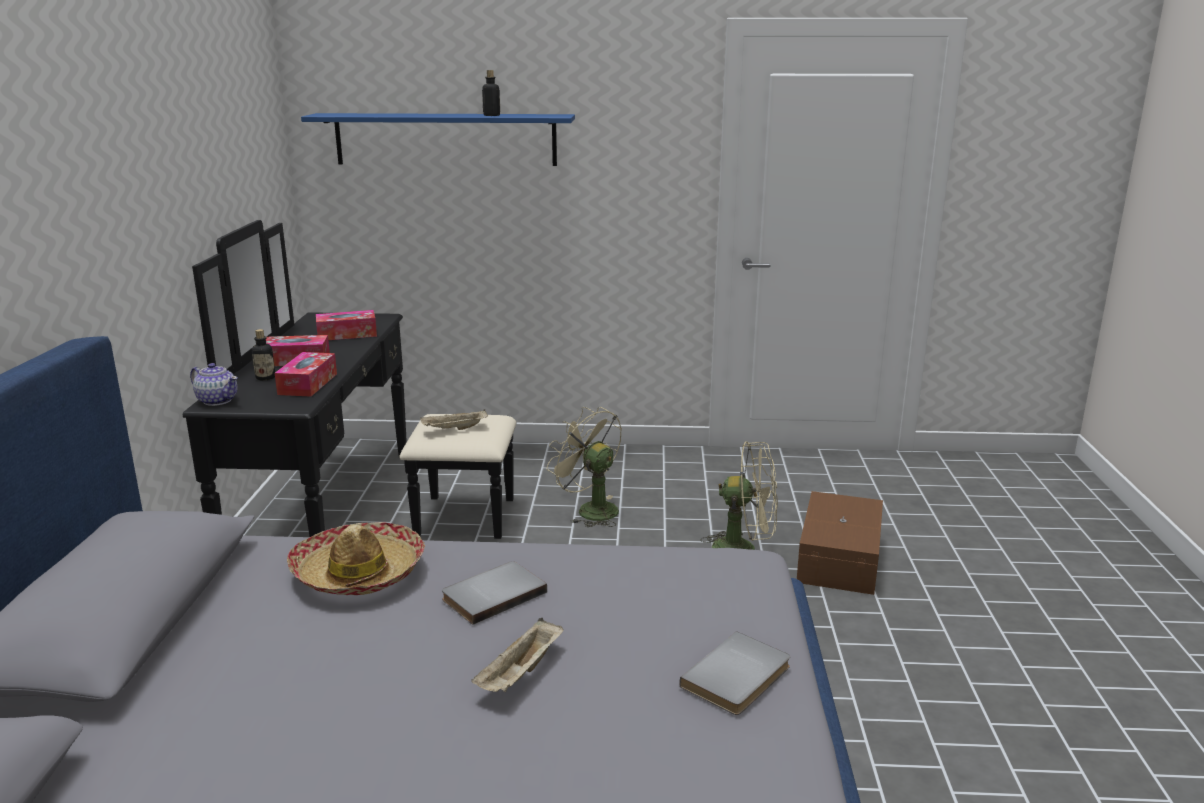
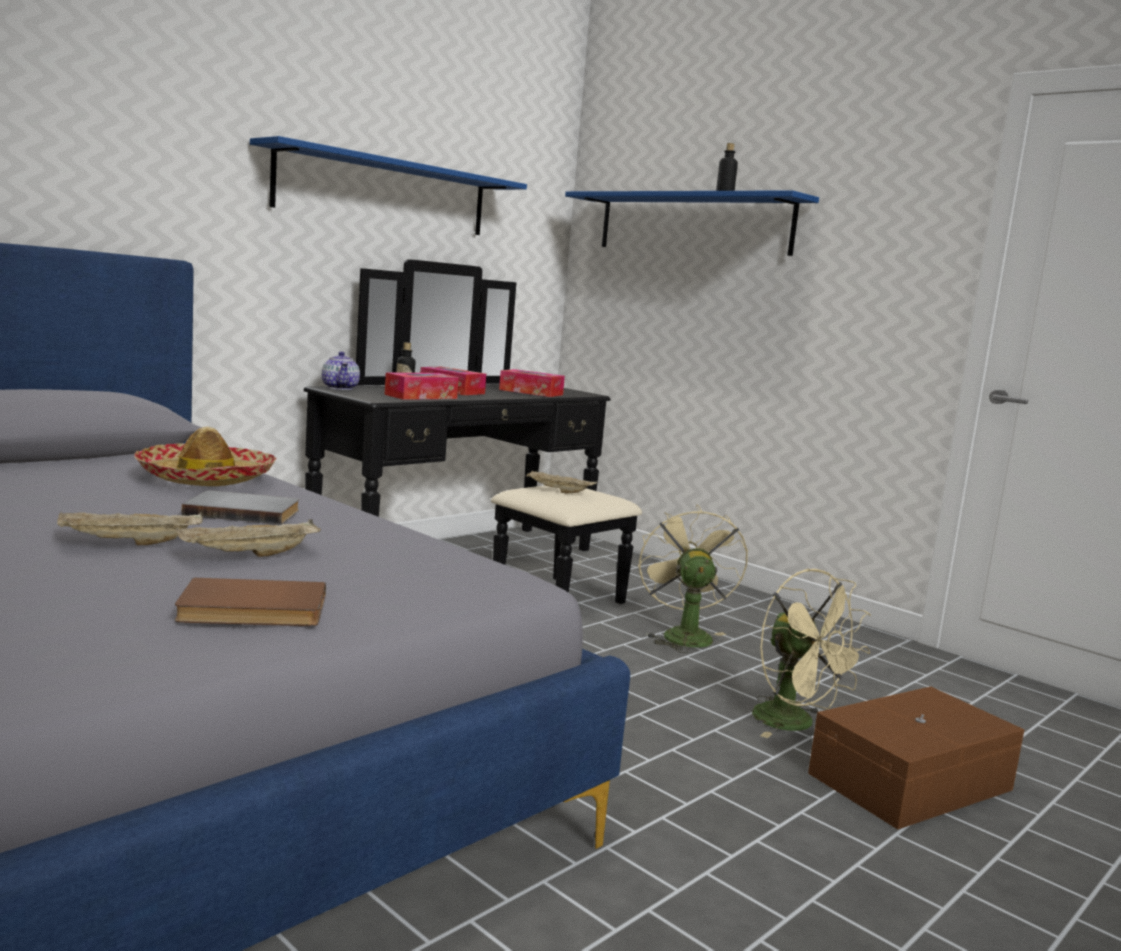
camera: 40 degrees right, 10 degrees down
grey book [679,631,790,715] -> brown book [175,578,326,626]
none -> beige tray [176,519,321,557]
none -> blue shelf [250,136,527,235]

